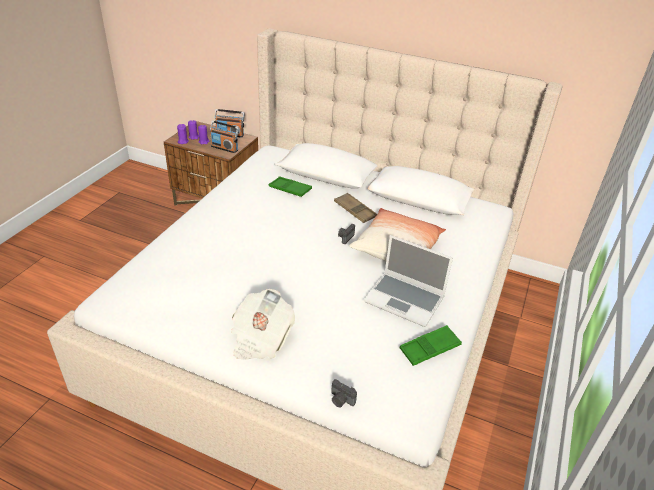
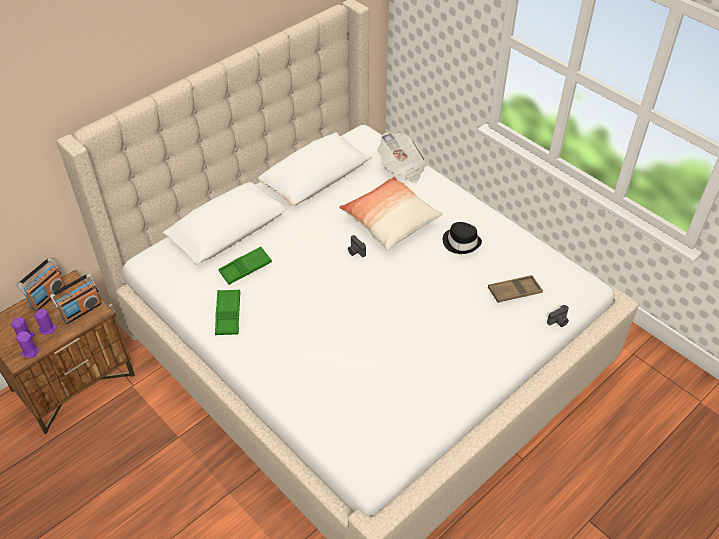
camera: 65 degrees left, 10 degrees up
newspaper [231,289,295,360] -> newspaper moved to [377,132,427,183]
brown tray [334,193,377,223] -> brown tray moved to [488,275,543,303]
laptop [364,235,453,327] -> black hat [443,222,482,254]
green tray [400,325,462,366] -> green tray moved to [215,289,240,335]

